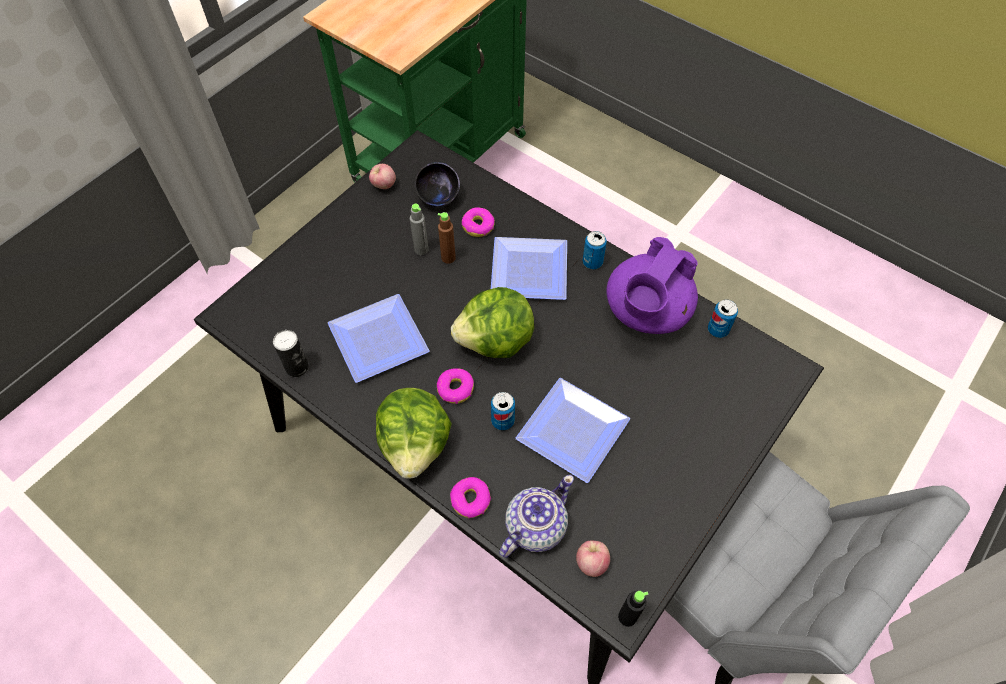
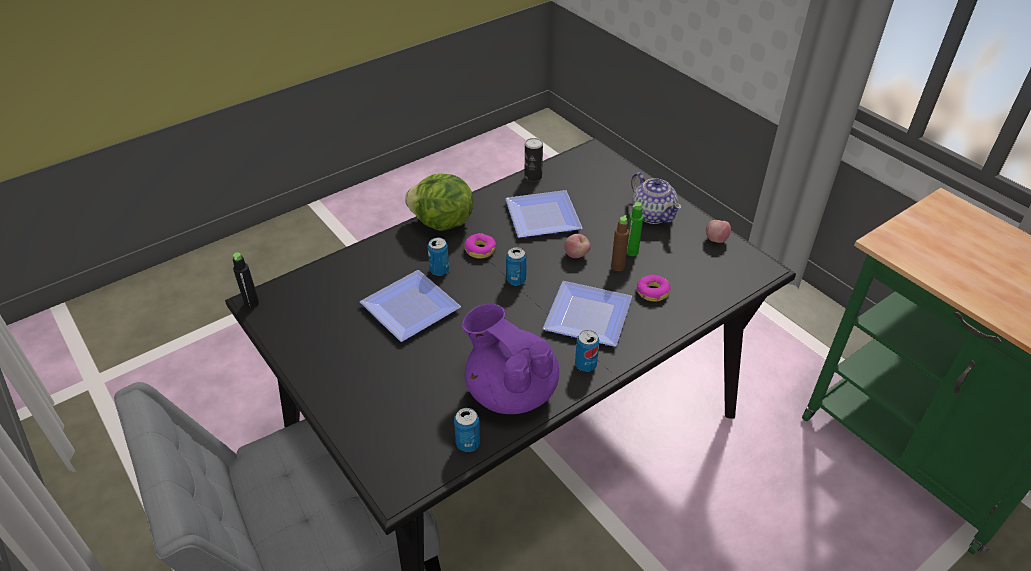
camera: 105 degrees right, 15 degrees down
grey bottle [410,204,428,255] -> green bottle [626,202,643,256]
black bowl [414,162,460,207] -> none
donut [450,477,491,518] -> none
lettuce [451,287,534,358] -> can [506,247,527,285]
teapot [499,475,574,558] -> teapot moved to [631,173,682,224]
apple [576,540,610,577] -> apple moved to [564,234,590,258]

